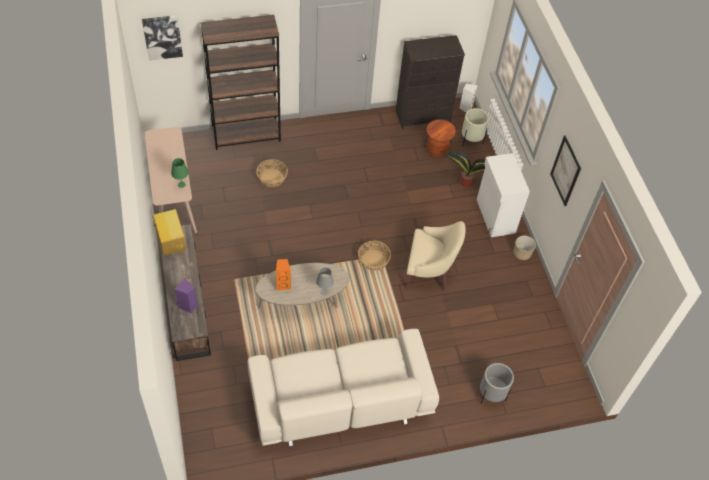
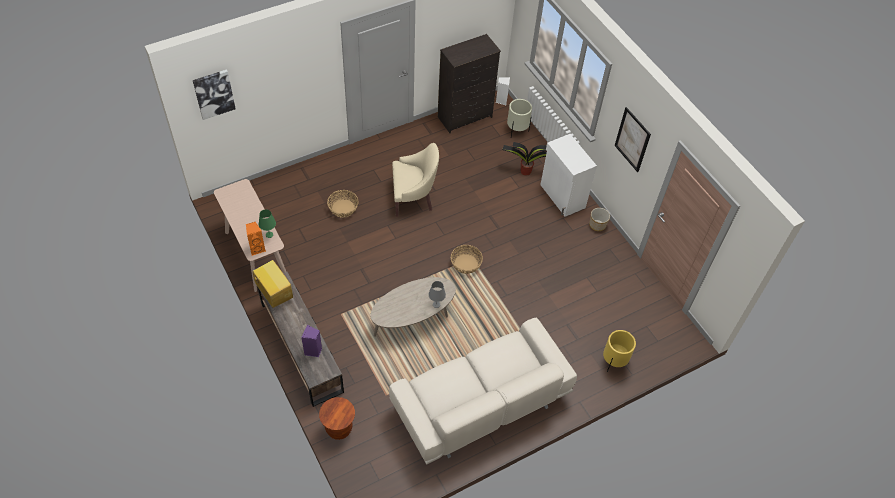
camera: 15 degrees left, 0 degrees up
brown bookcase [200,15,281,150] -> none
orange speaker [276,259,291,291] -> orange speaker moved to [246,222,266,256]
beige armchair [405,221,466,291] -> beige armchair moved to [392,143,439,217]
brown stool [426,119,456,157] -> brown stool moved to [319,397,355,440]
grey planter [480,363,514,403] -> yellow planter [603,330,636,372]

